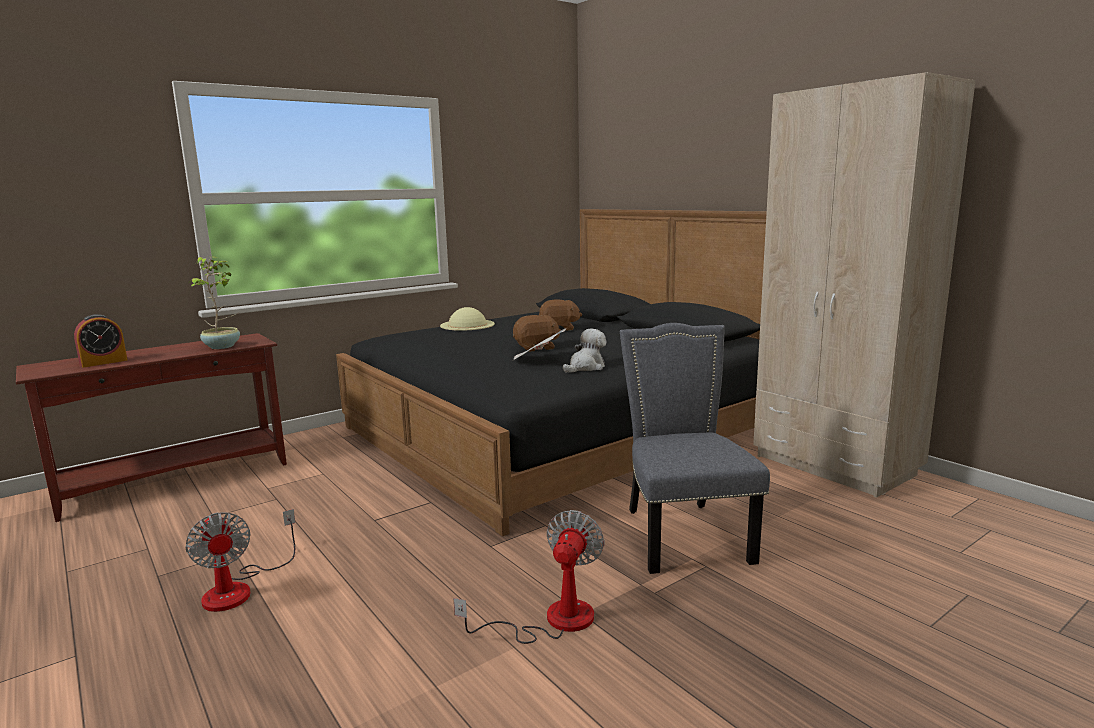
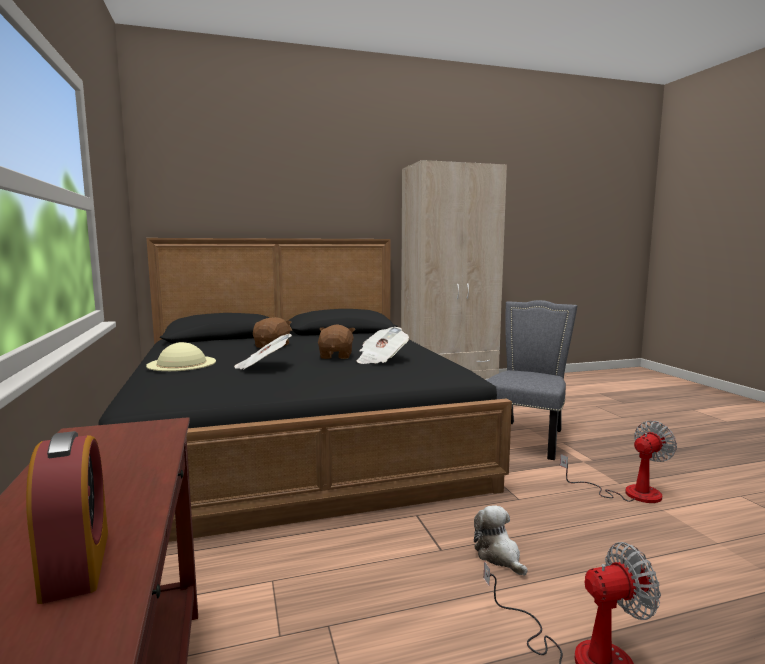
camera: 70 degrees left, 5 degrees down
potted plant [190,256,240,349] -> none
fan [454,510,604,644] -> fan turned 105 degrees clockwise [560,421,677,503]
plush toy [563,329,606,373] -> plush toy moved to [474,505,528,576]
grey chair [620,323,770,574] -> grey chair turned 105 degrees clockwise [486,300,577,460]
none -> newspaper [234,334,292,370]

